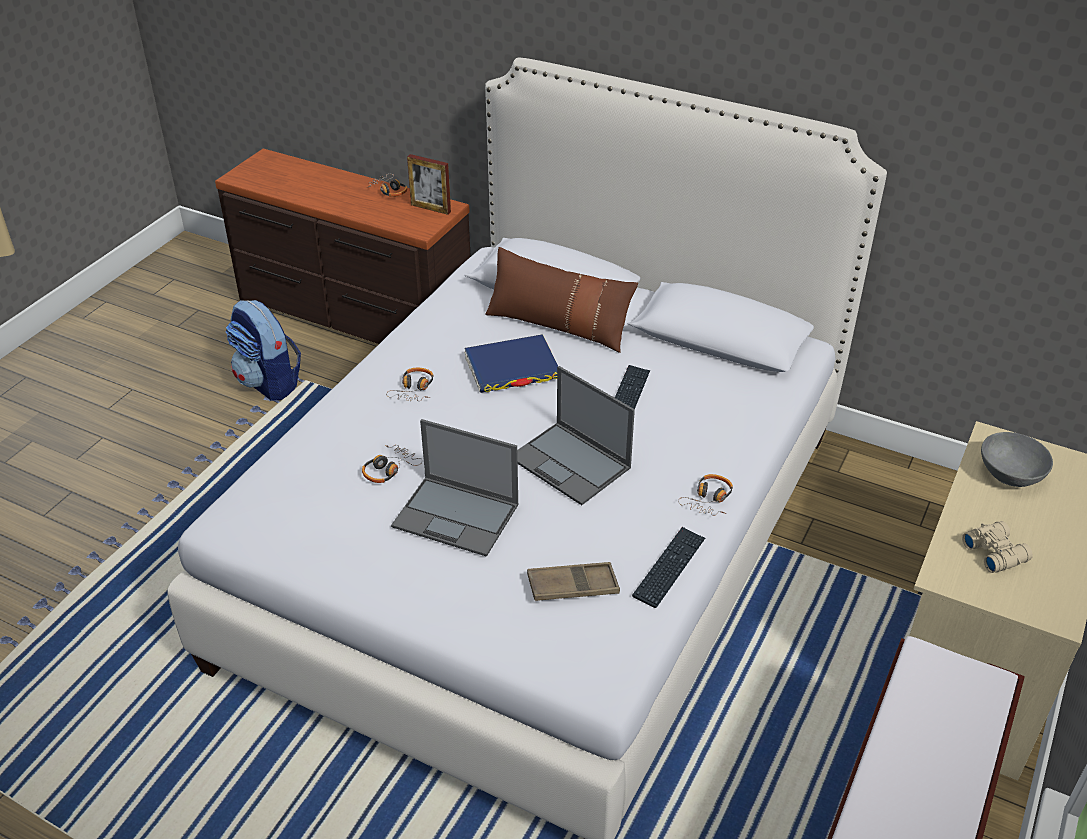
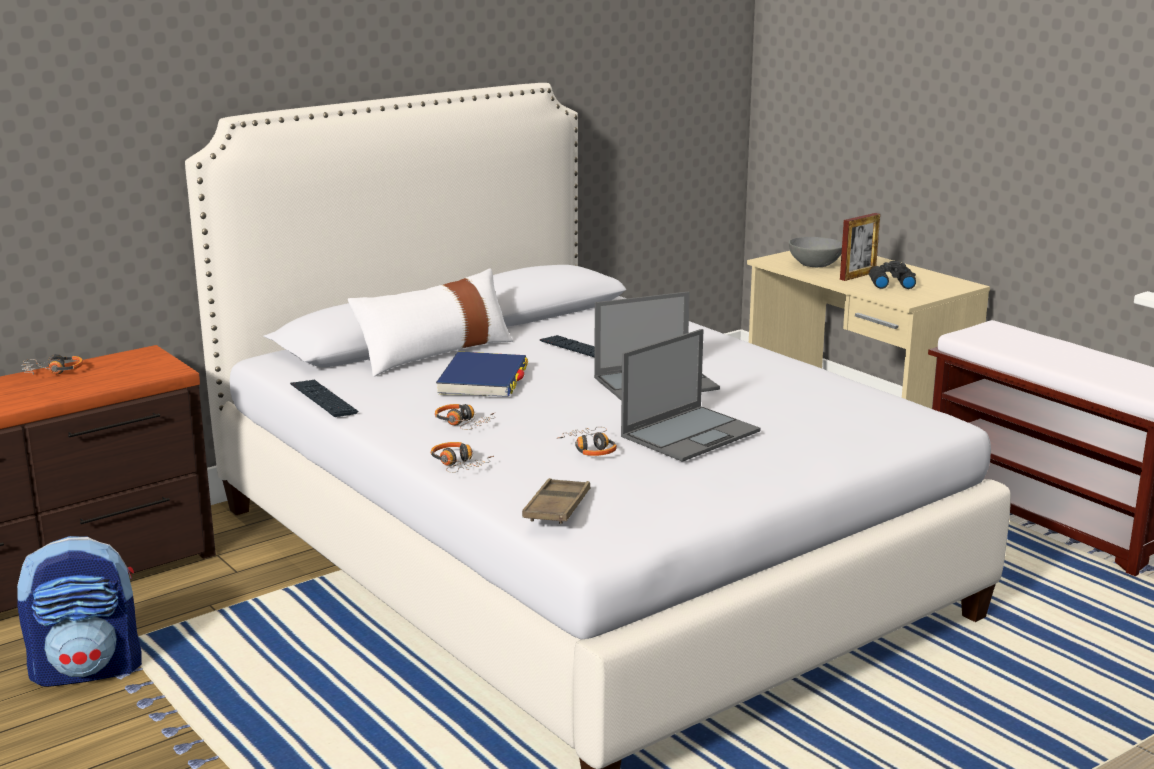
camera: 65 degrees left, 20 degrees down
picture frame [407,154,451,215] -> picture frame moved to [840,213,880,281]
brown pillow [485,247,638,353] -> white pillow [348,268,513,377]
brown tray [527,562,620,601] -> brown tray moved to [522,478,590,524]
keyboard [632,527,705,608] -> keyboard moved to [290,380,358,417]
headphones [678,474,733,516] -> headphones moved to [431,442,494,473]
beige binoculars [962,521,1033,573] -> black binoculars [869,261,916,289]

